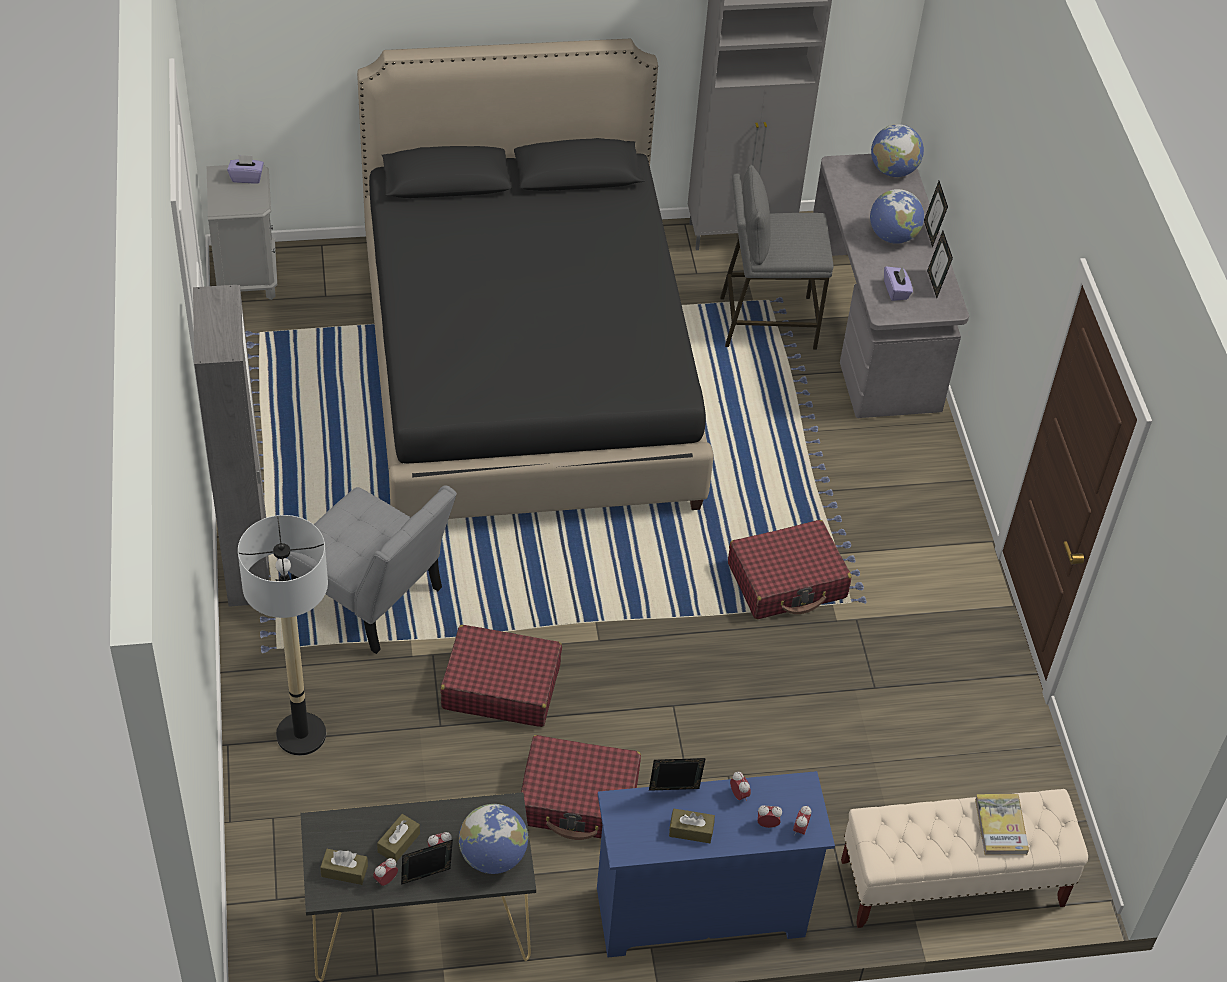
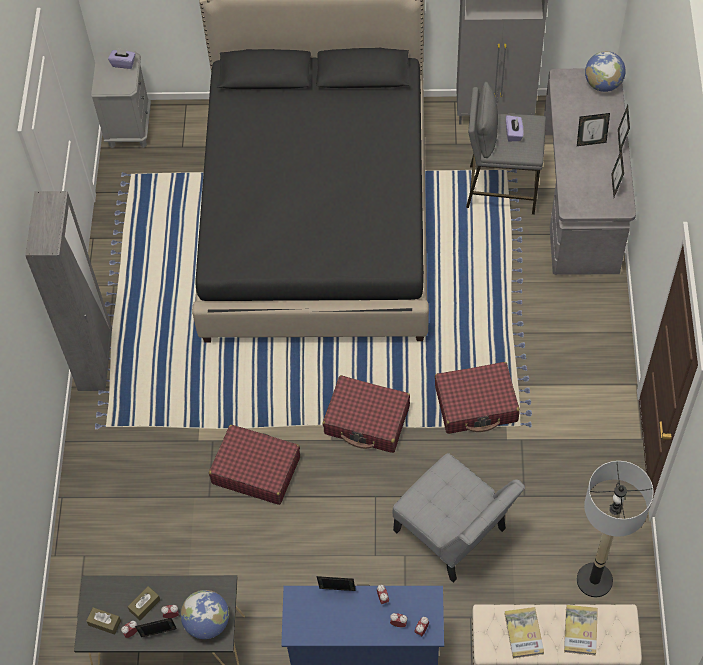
camera: 15 degrees right, 10 degrees up
floor lamp [238,515,328,756] -> floor lamp moved to [577,461,653,597]
grey chair [287,485,457,654] -> grey chair moved to [392,453,525,583]
red suitcase [521,735,641,840] -> red suitcase moved to [323,375,410,453]
brown tissue box [669,809,715,843] -> none
globe [870,189,924,244] -> picture frame [577,113,610,146]
purple tissue box [884,266,913,301] -> purple tissue box moved to [506,115,523,141]
none -> book [504,607,544,659]

